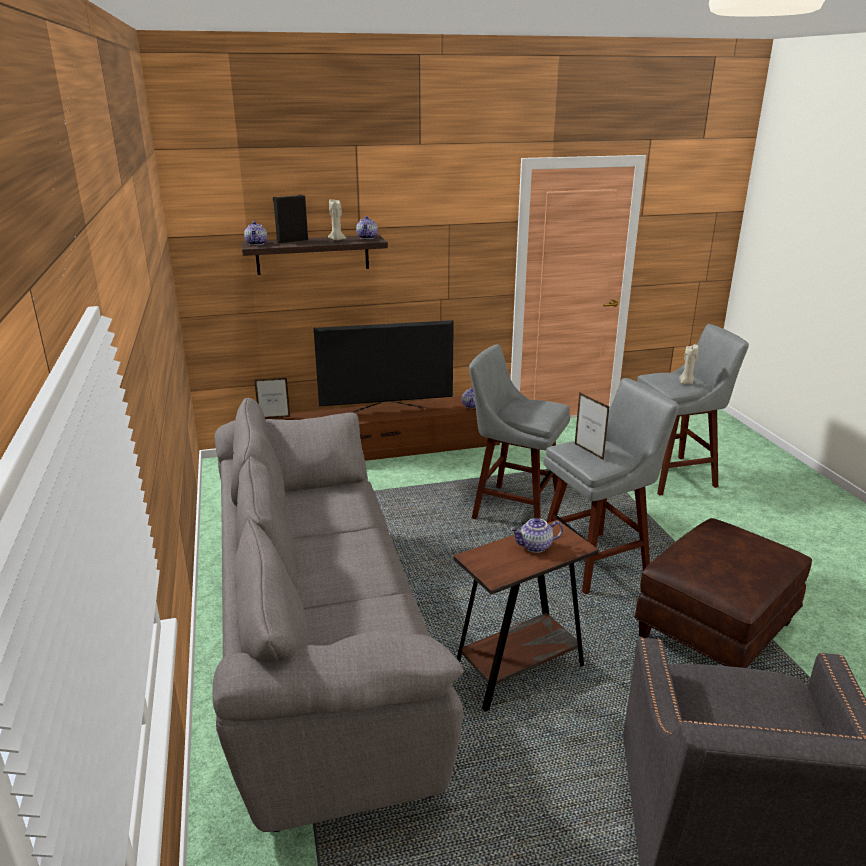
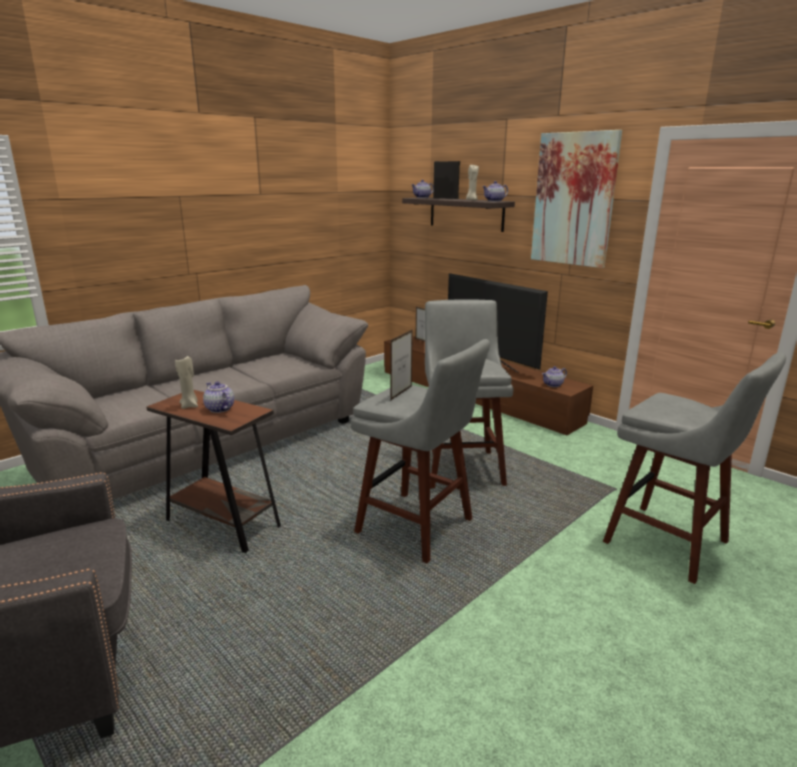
camera: 60 degrees right, 5 degrees down
brown ottoman [634,518,812,668] -> none
beige candle [679,344,699,385] -> beige candle moved to [175,356,198,409]
none -> picture [531,130,622,268]

